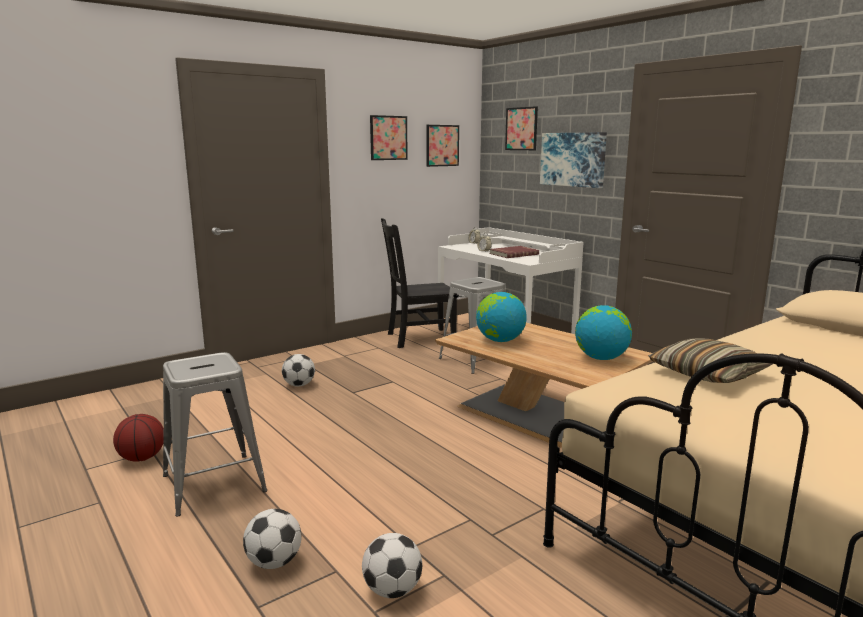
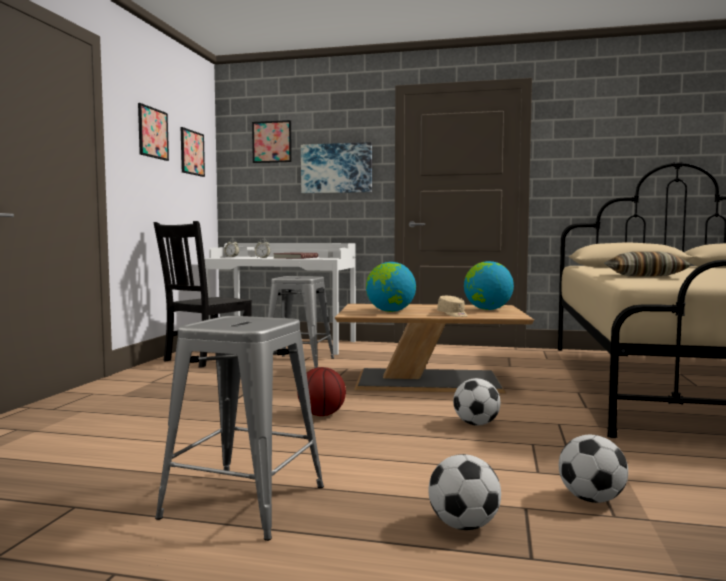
camera: 40 degrees left, 10 degrees down
basketball [113,414,164,462] -> basketball moved to [297,367,346,416]
football [282,354,315,387] -> football moved to [453,378,500,426]
none -> beige cap [437,296,468,317]

